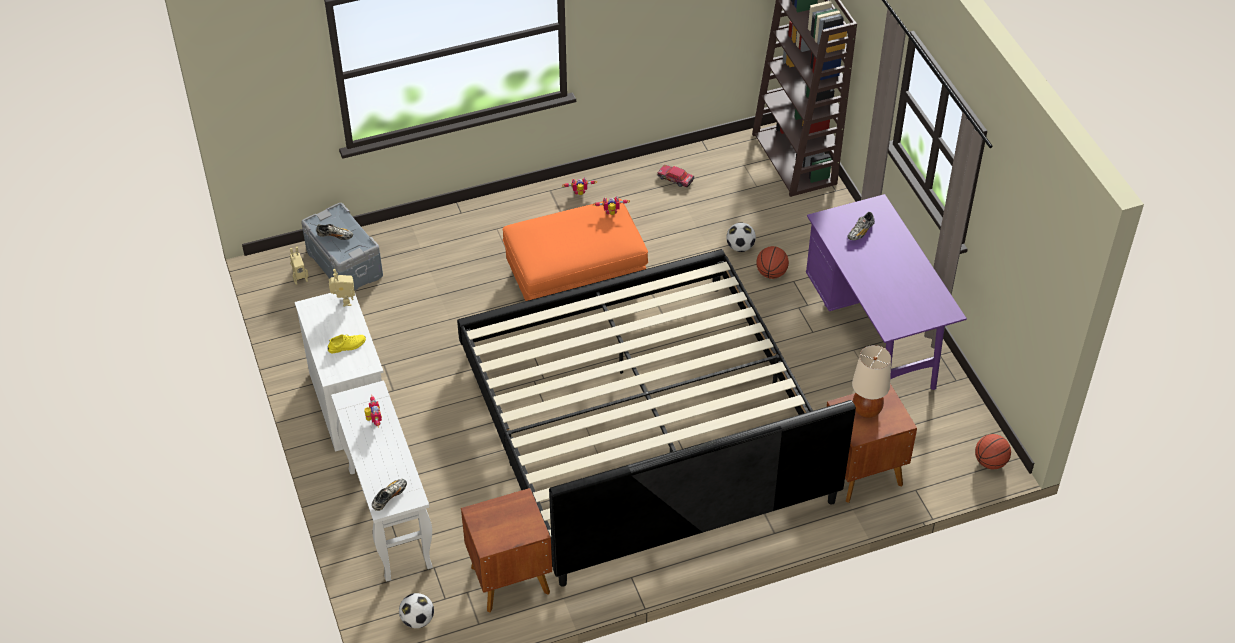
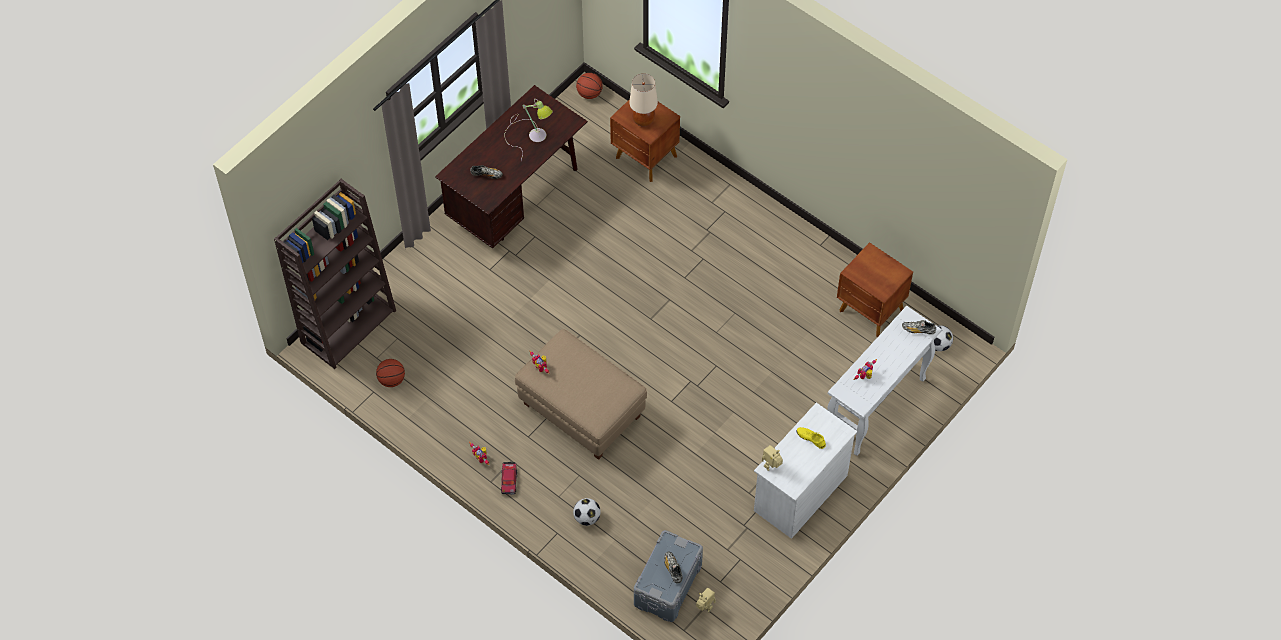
camera: 120 degrees left, 10 degrees up
bed [457,249,856,587] -> none
orange ottoman [503,198,648,301] -> beige ottoman [515,329,647,460]
toy car [658,165,694,187] -> toy car moved to [501,462,517,495]
football [726,223,756,252] -> football moved to [573,498,600,526]
basketball [756,246,789,279] -> basketball moved to [376,359,405,387]
purple desk [806,194,967,390] -> brown desk [435,85,588,249]
none -> table lamp [504,99,553,161]

